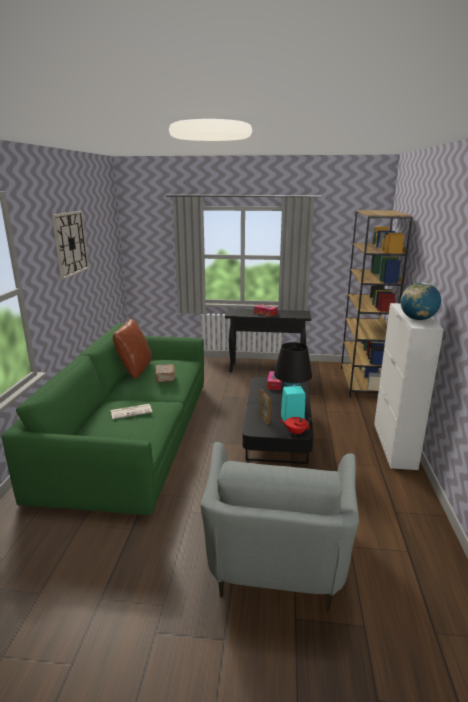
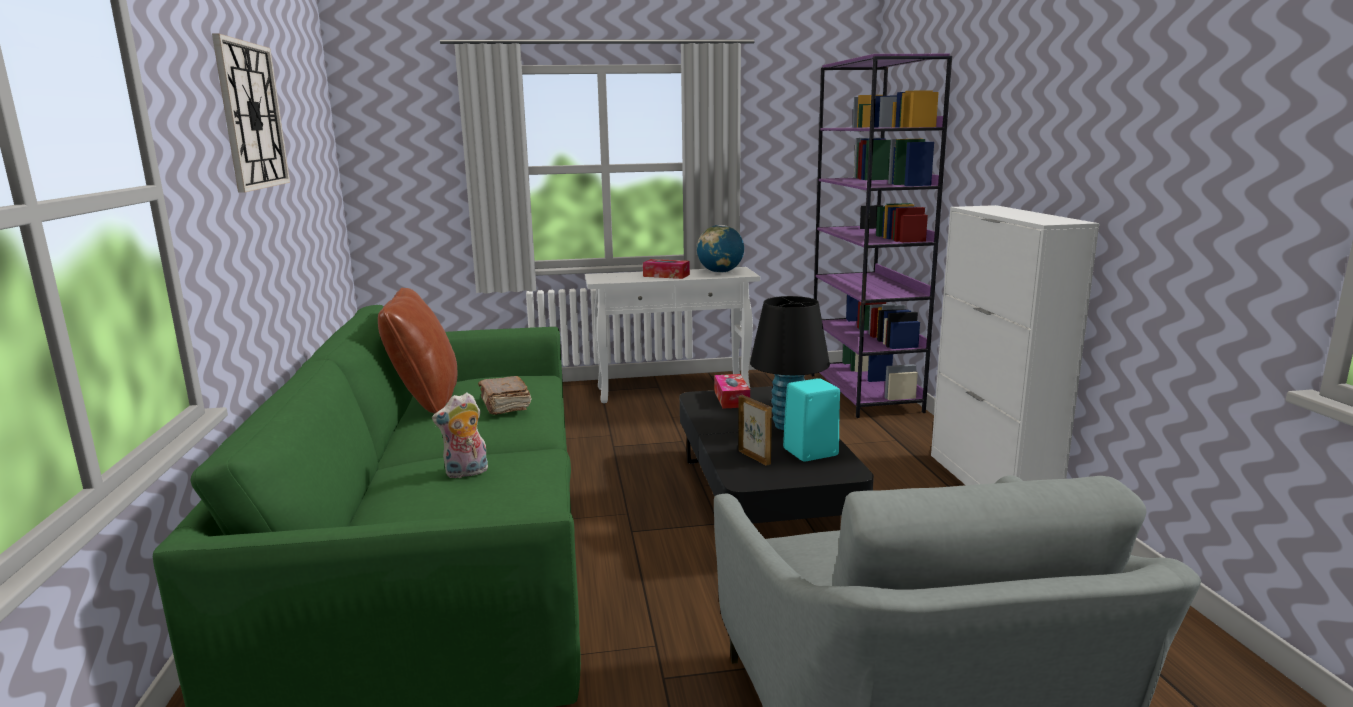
camera: 15 degrees left, 5 degrees down
newspaper [111,404,152,419] -> plush toy [432,393,488,478]
black console table [225,308,311,372] -> white console table [585,267,760,403]
red teapot [280,417,313,435] -> none
brown bookcase [341,210,413,397] -> purple bookcase [811,54,952,418]
globe [400,282,441,320] -> globe moved to [697,225,744,273]

